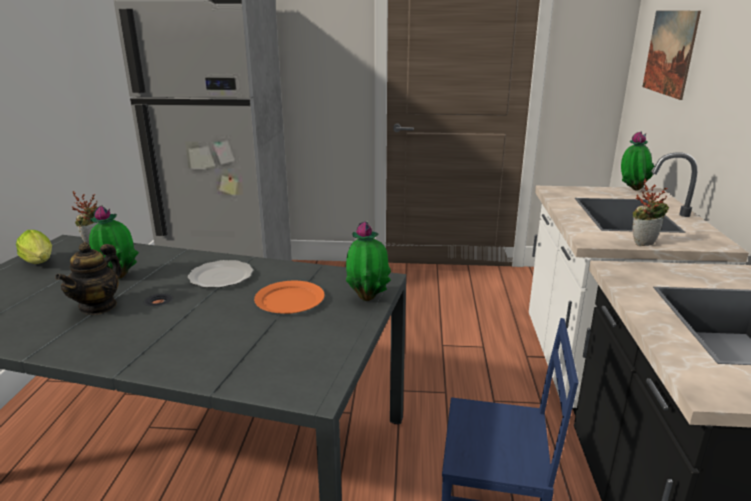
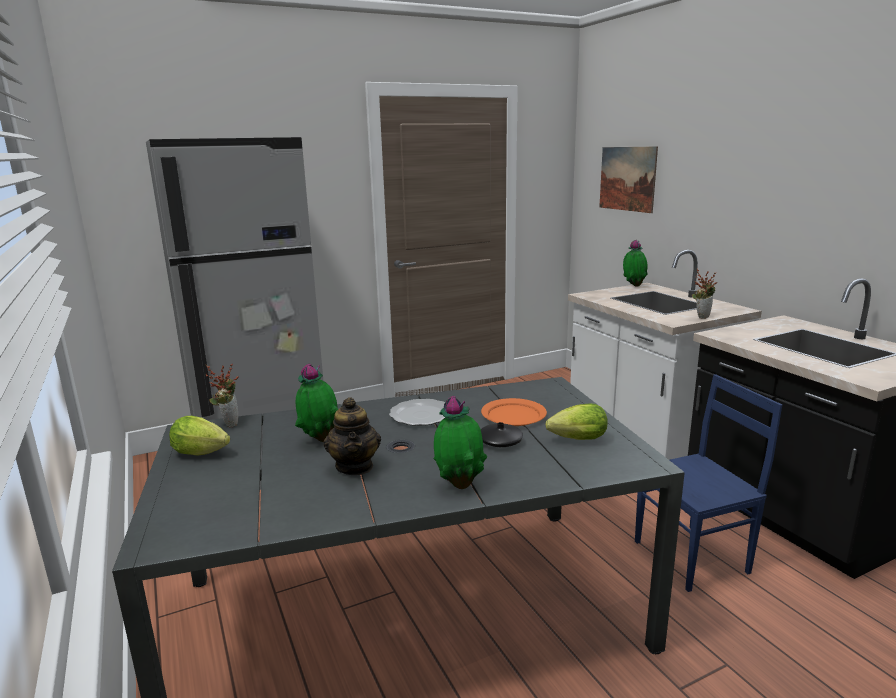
camera: 30 degrees left, 5 degrees down
potted plant [346,221,391,301] -> potted plant moved to [434,396,487,489]
none -> black vase [481,422,523,447]
none -> lettuce [546,403,608,440]

